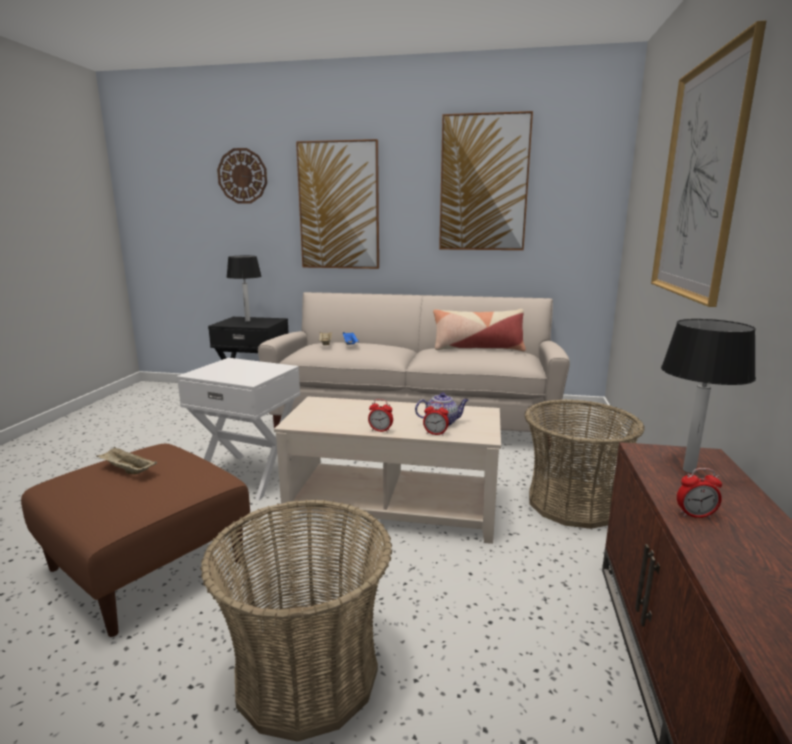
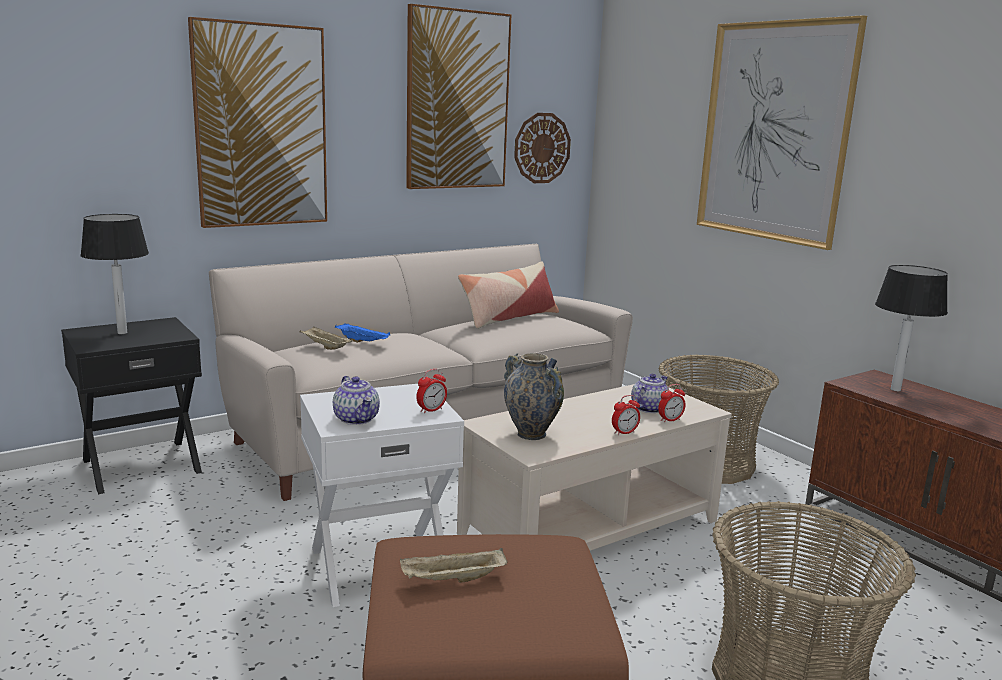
camera: 45 degrees left, 0 degrees up
wall clock [217,148,267,204] -> wall clock moved to [514,113,571,183]
alarm clock [677,468,722,518] -> alarm clock moved to [416,369,447,414]
none -> teapot [333,376,380,425]
none -> vase [504,353,564,440]

